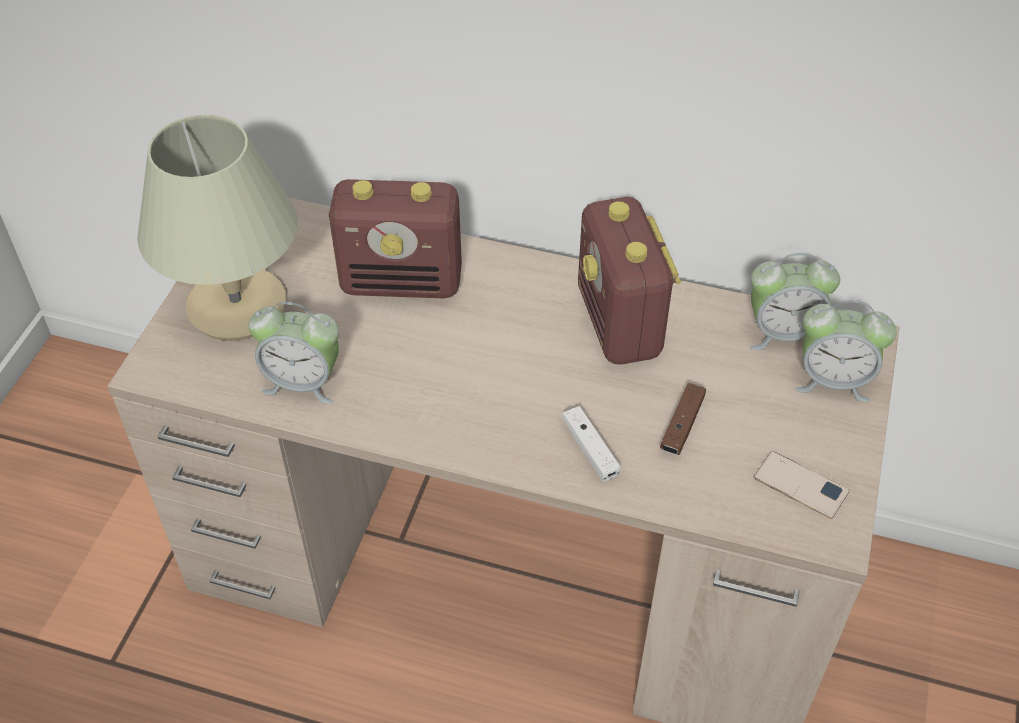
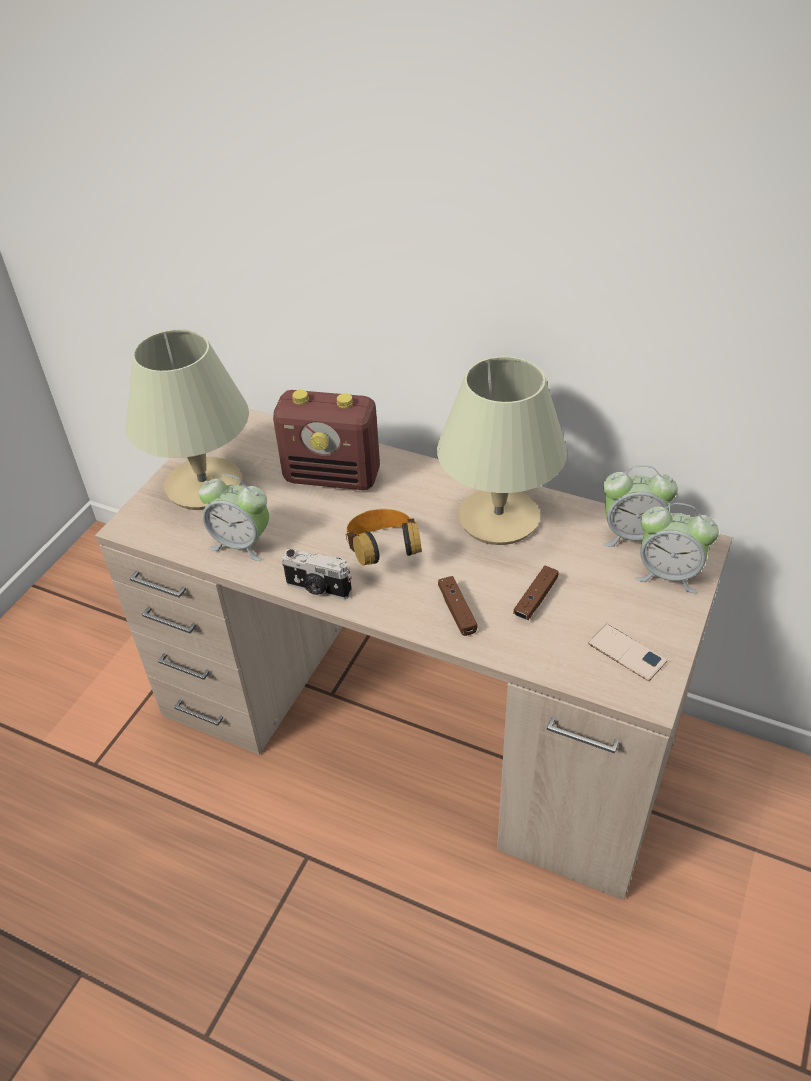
camera: 10 degrees right, 5 degrees down
white game controller [562,406,621,481] -> brown game controller [438,576,477,636]
radio [578,197,681,365] -> beige table lamp [437,356,567,545]
none -> camera [282,549,352,599]
none -> headphones [346,509,422,566]

